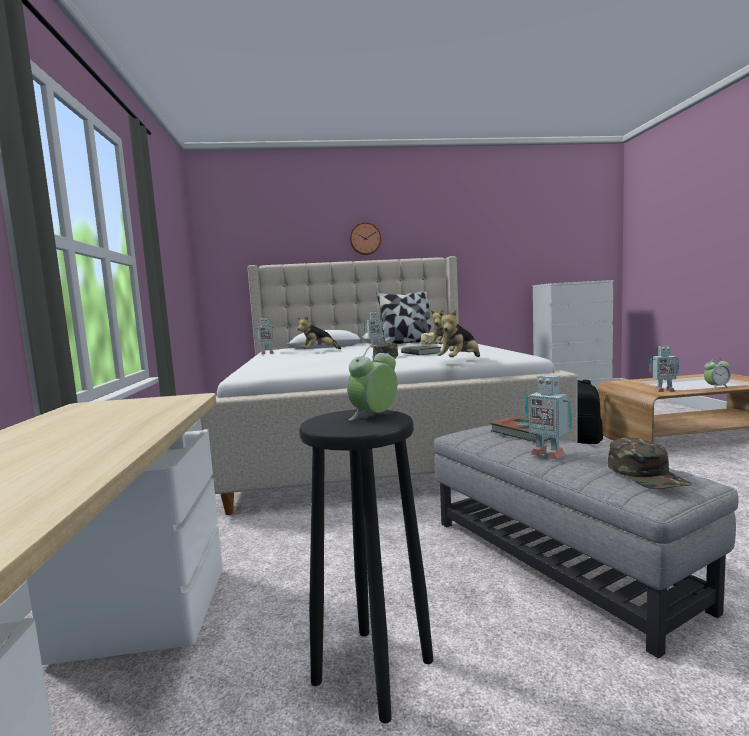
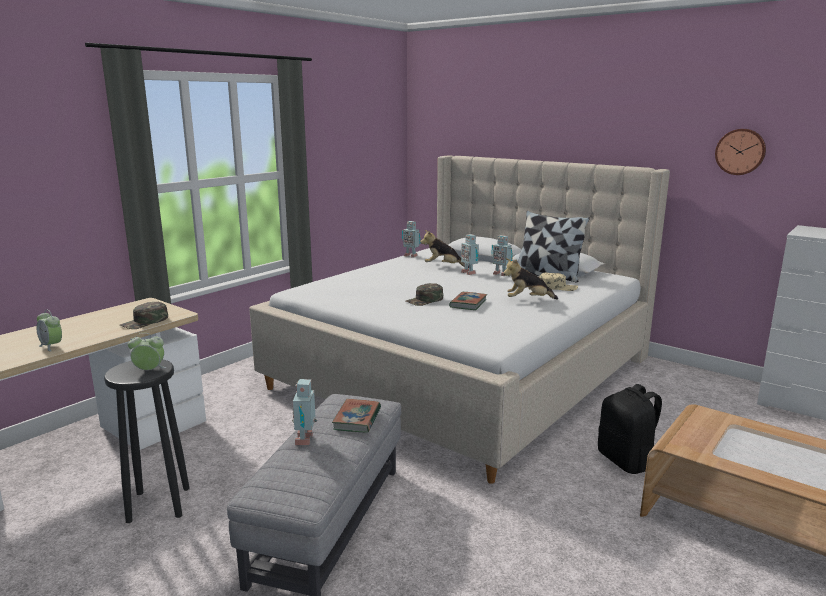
camera: 45 degrees right, 10 degrees up
wall clock [350,222,381,255] -> wall clock moved to [715,129,766,175]
plush toy [437,310,480,357] -> none
green cap [608,437,692,489] -> green cap moved to [120,302,168,329]
toy robot [649,346,679,392] -> toy robot moved to [461,234,479,275]
alarm clock [704,358,731,389] -> alarm clock moved to [36,310,62,352]

